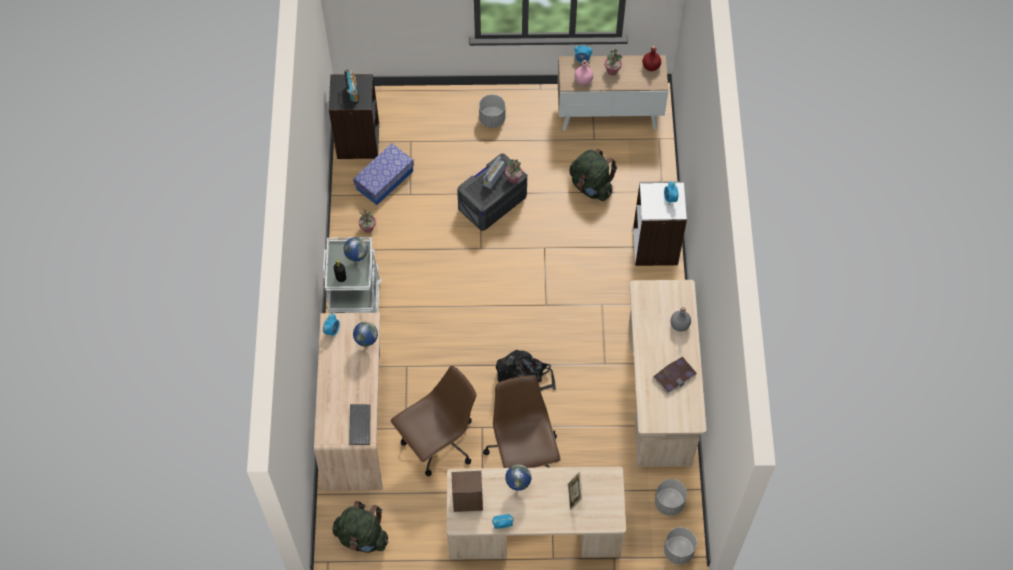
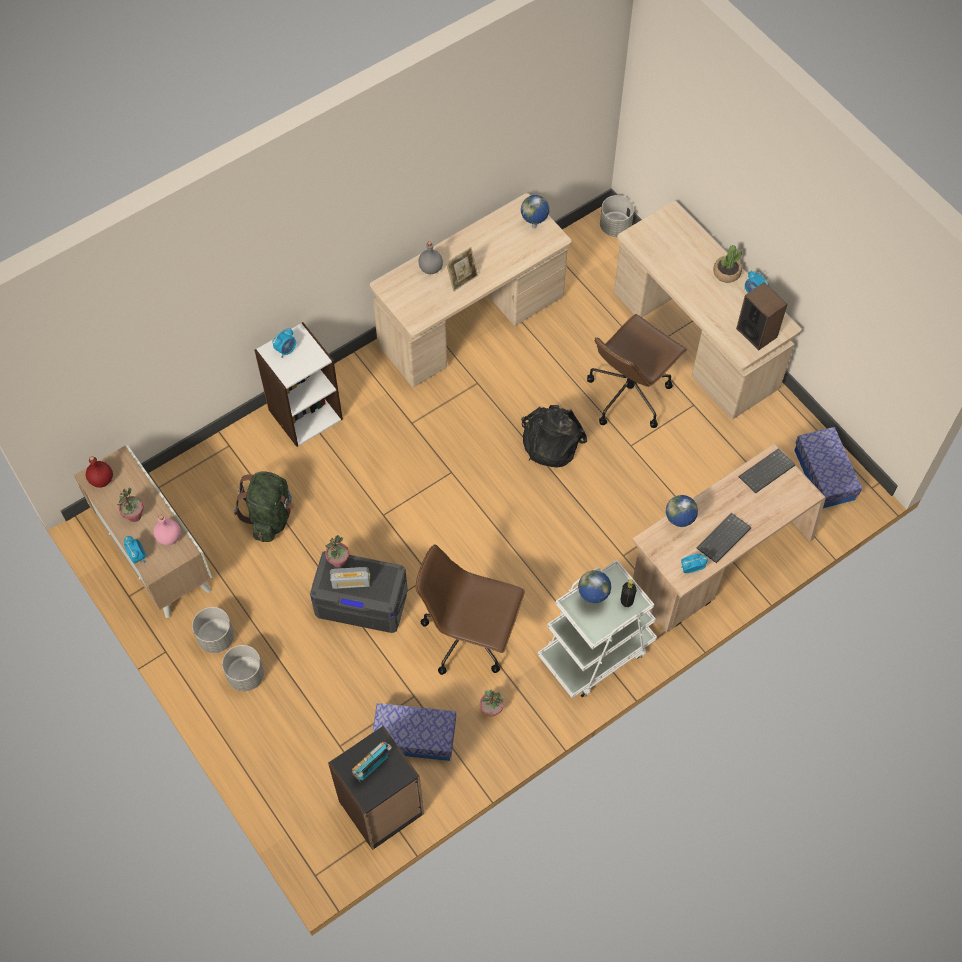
camera: 125 degrees left, 0 degrees up
green backpack [332,501,389,553] -> storage box [794,427,862,508]
brown office chair [391,366,476,476] -> brown office chair moved to [416,544,525,675]
globe [505,464,531,491] -> globe moved to [521,195,549,229]
picture frame [568,472,582,510] -> picture frame moved to [446,247,478,291]
book [653,357,697,395] -> none
grey planter [655,479,687,516] -> grey planter moved to [192,607,234,653]
none -> keyboard [696,513,751,563]
none -> potted plant [713,245,742,283]

